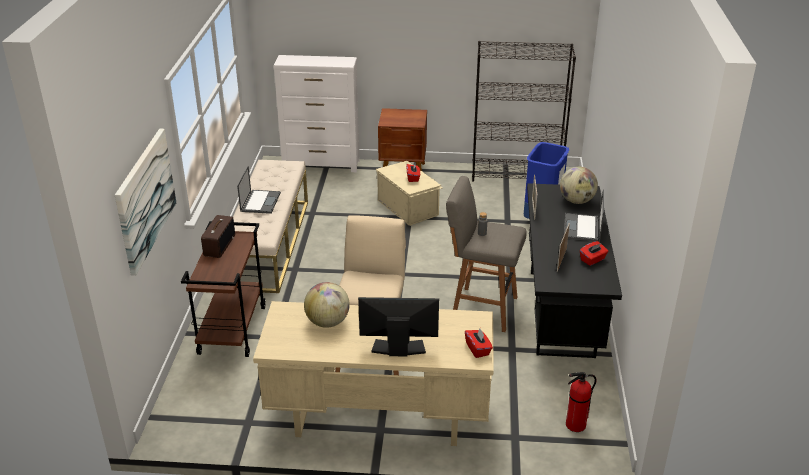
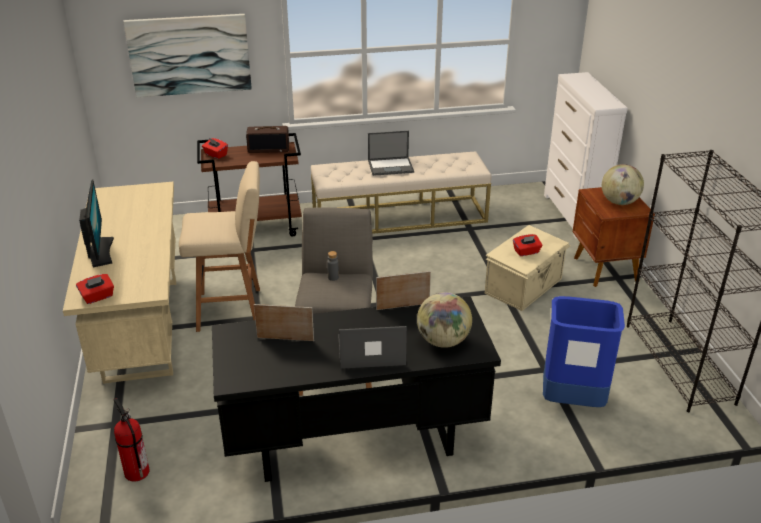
camera: 75 degrees right, 0 degrees up
globe [304,282,350,328] -> globe moved to [602,164,644,205]
red tissue box [580,241,608,266] -> red tissue box moved to [202,138,228,159]

